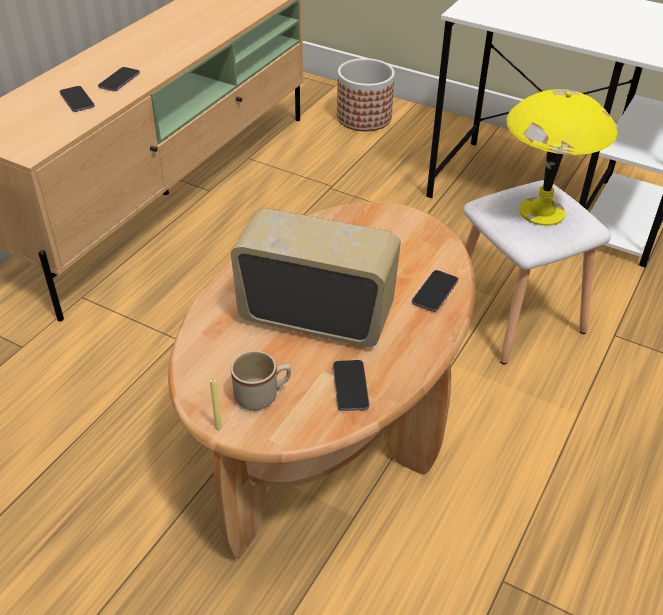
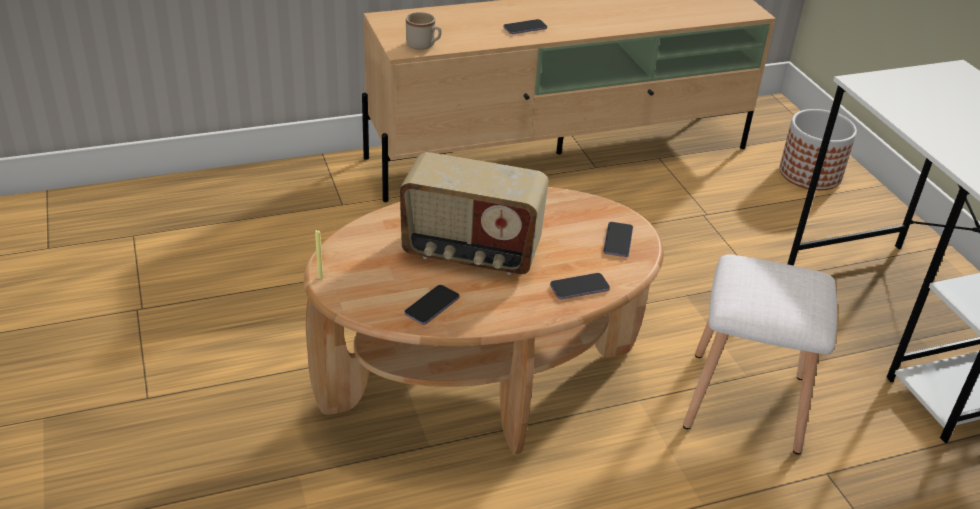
camera: 40 degrees right, 5 degrees down
phone [59,86,95,112] -> phone moved to [603,222,633,257]
radio [231,208,401,347] -> radio turned 135 degrees clockwise [400,152,549,275]
beige mug [231,351,291,410] -> beige mug moved to [406,12,442,50]
yellow table lamp [506,89,618,226] -> none

